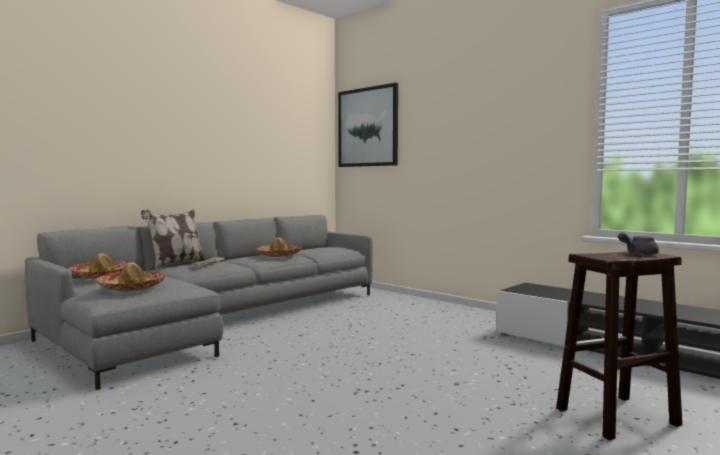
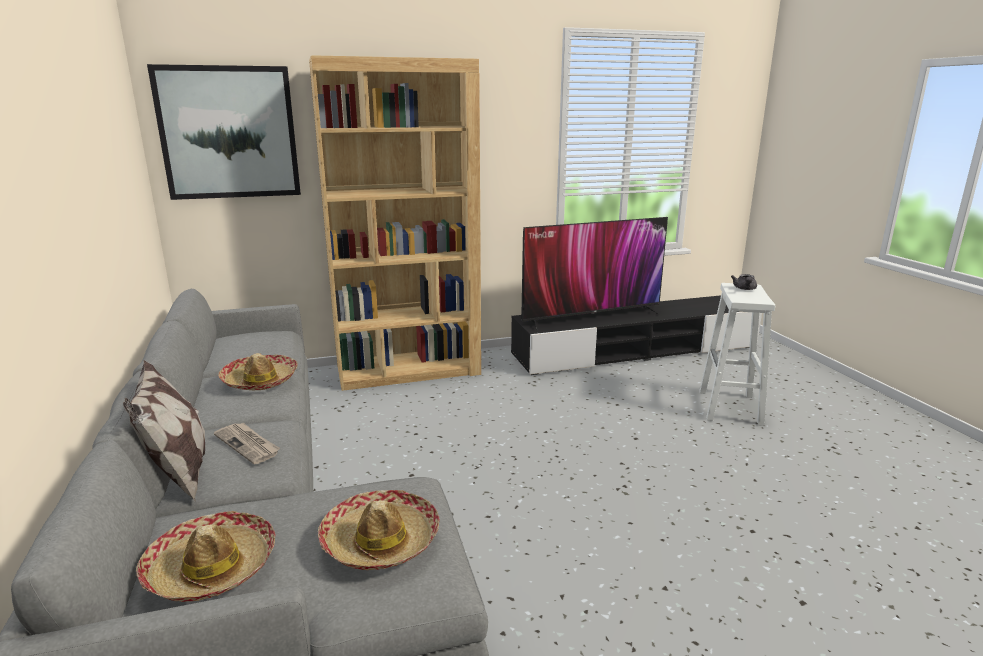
camera: 60 degrees left, 15 degrees up
brown stool [556,251,682,440] -> white stool [699,283,775,426]
none -> brown bookcase [309,55,481,391]
none -> television [521,217,668,333]

